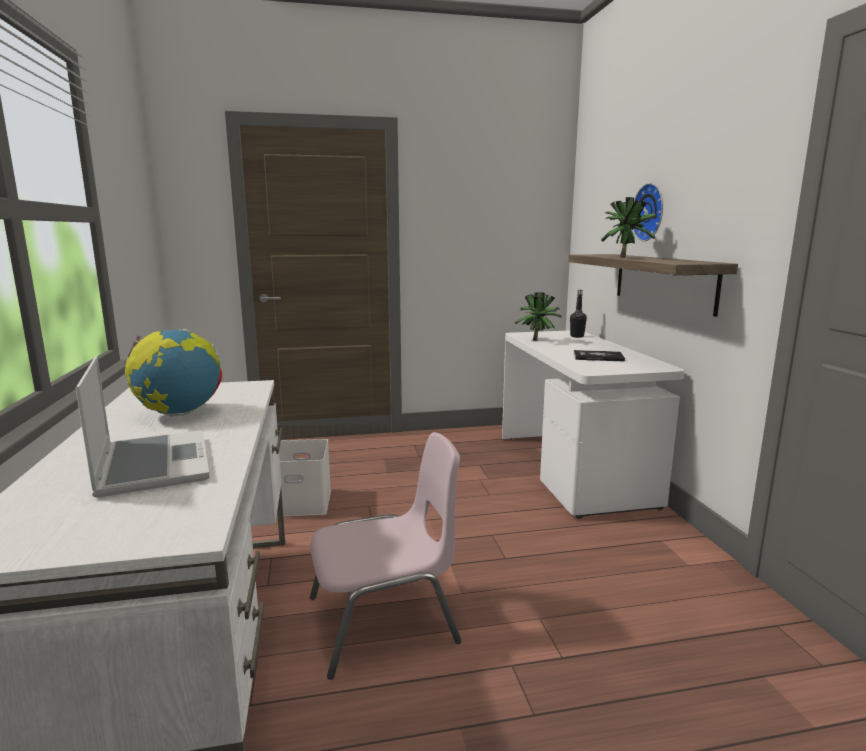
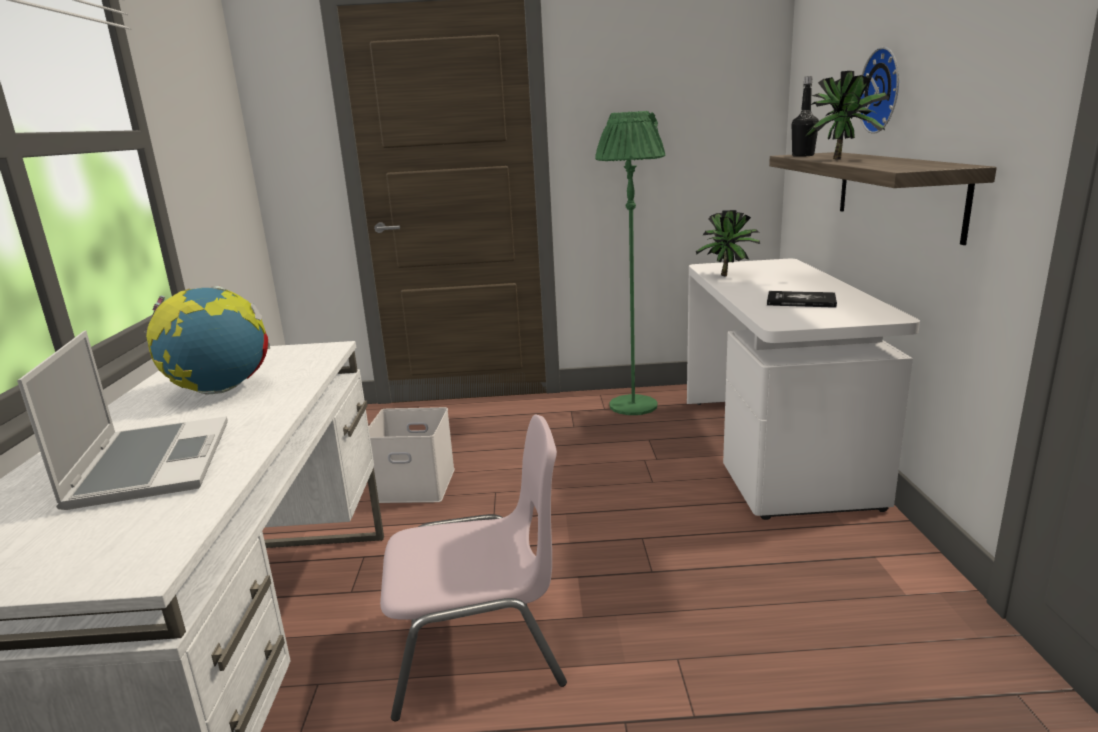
camera: 10 degrees right, 5 degrees up
black bottle [570,290,587,338] -> black bottle moved to [792,76,819,157]
none -> green floor lamp [595,111,665,415]

